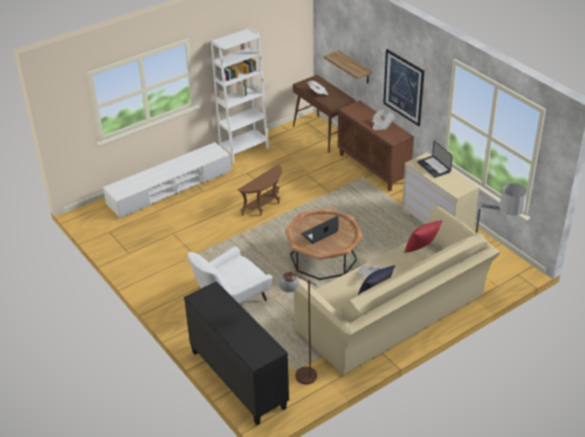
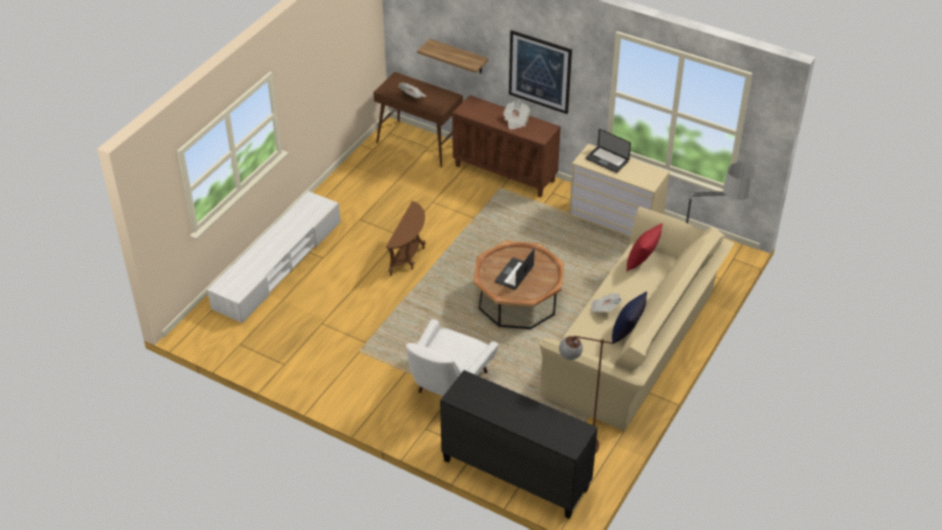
camera: 25 degrees left, 5 degrees up
white bookcase [211,27,269,163] -> none

